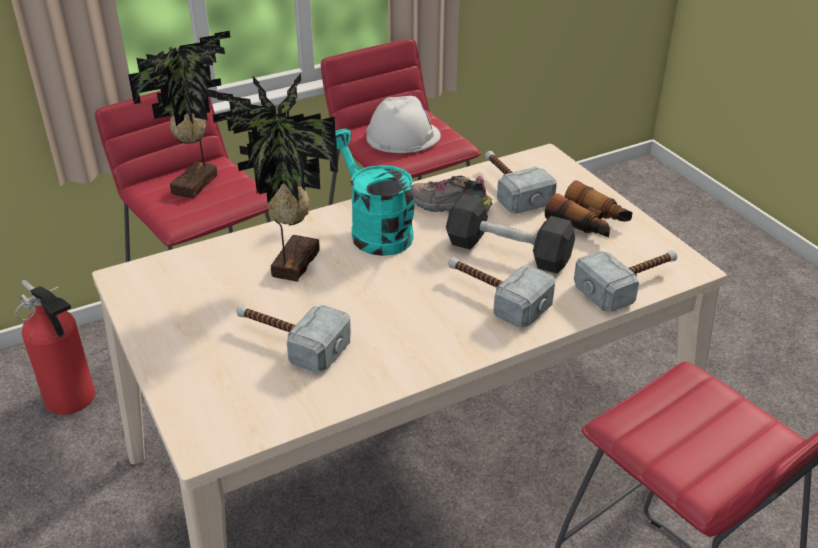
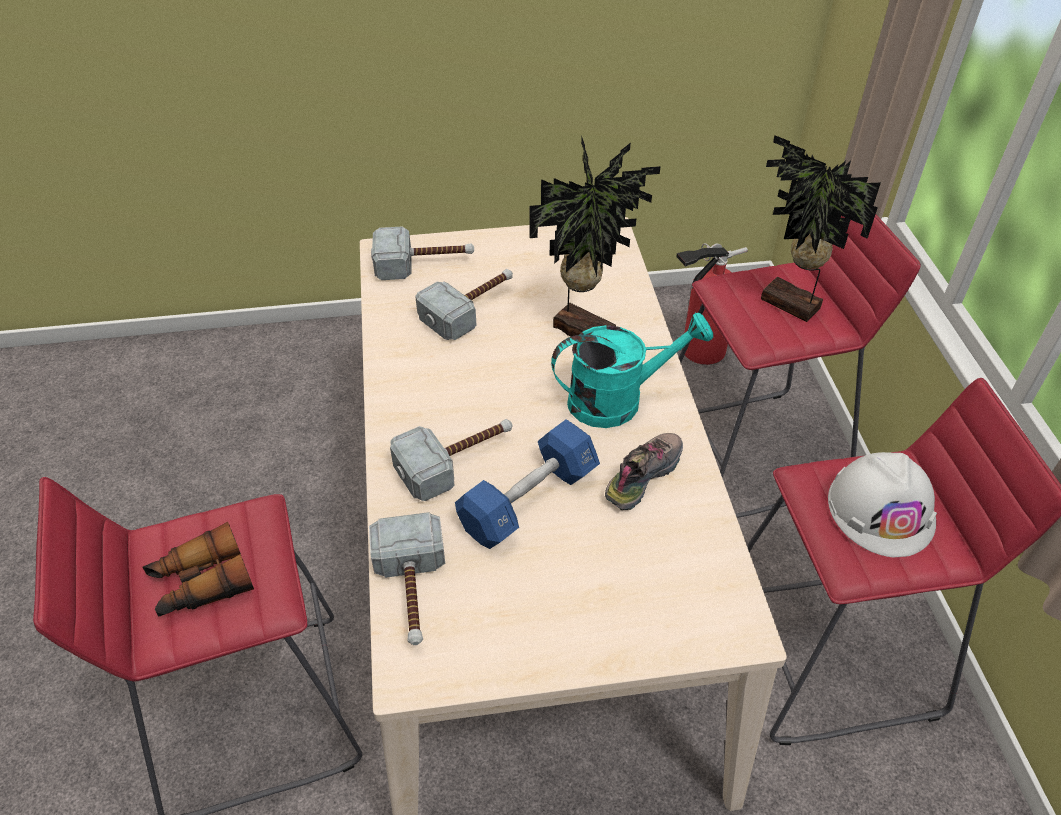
camera: 110 degrees right, 10 degrees up
black dumbbell [446,194,575,274] -> blue dumbbell [455,419,600,549]
hammer [485,151,557,214] -> hammer moved to [371,226,474,280]
binoculars [545,180,633,238] -> binoculars moved to [142,522,254,617]

